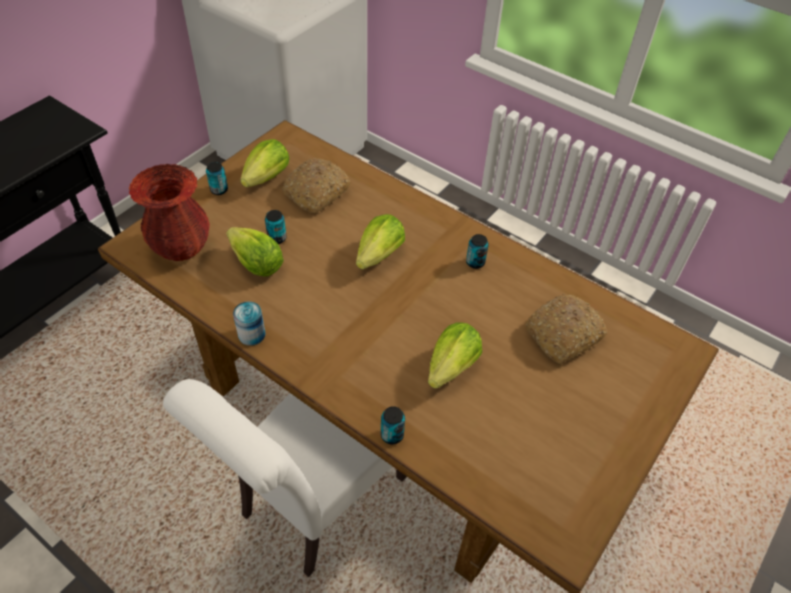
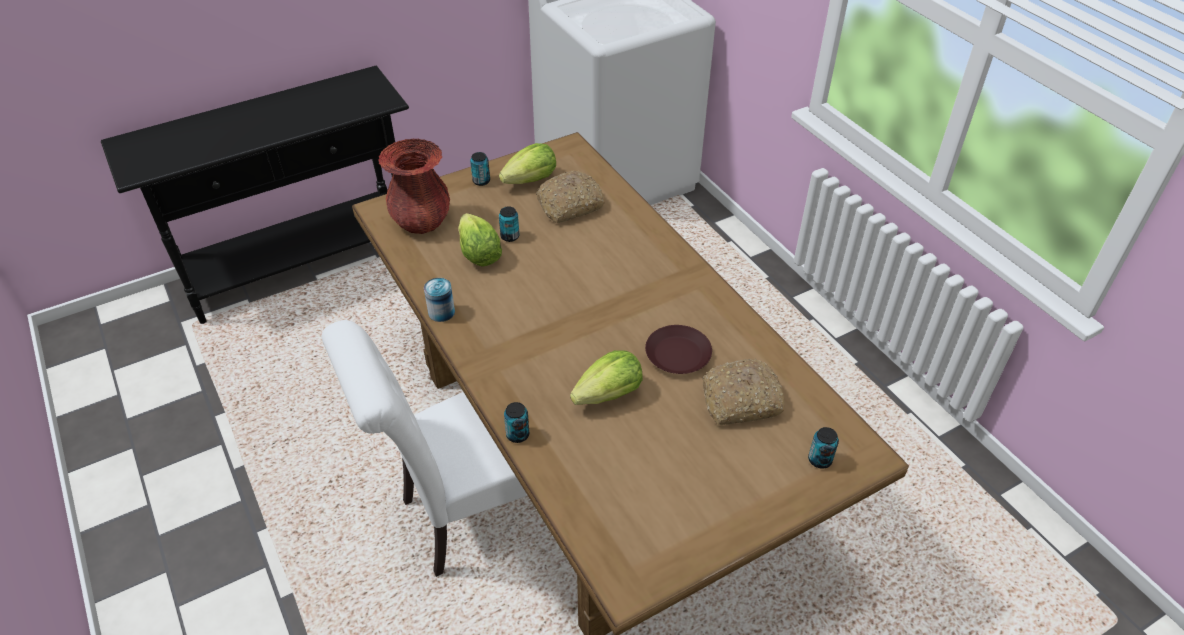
camera: 25 degrees right, 5 degrees down
lettuce [356,214,405,270] -> none
can [466,234,489,269] -> can moved to [808,427,839,469]
none -> brown plate [645,325,712,374]

